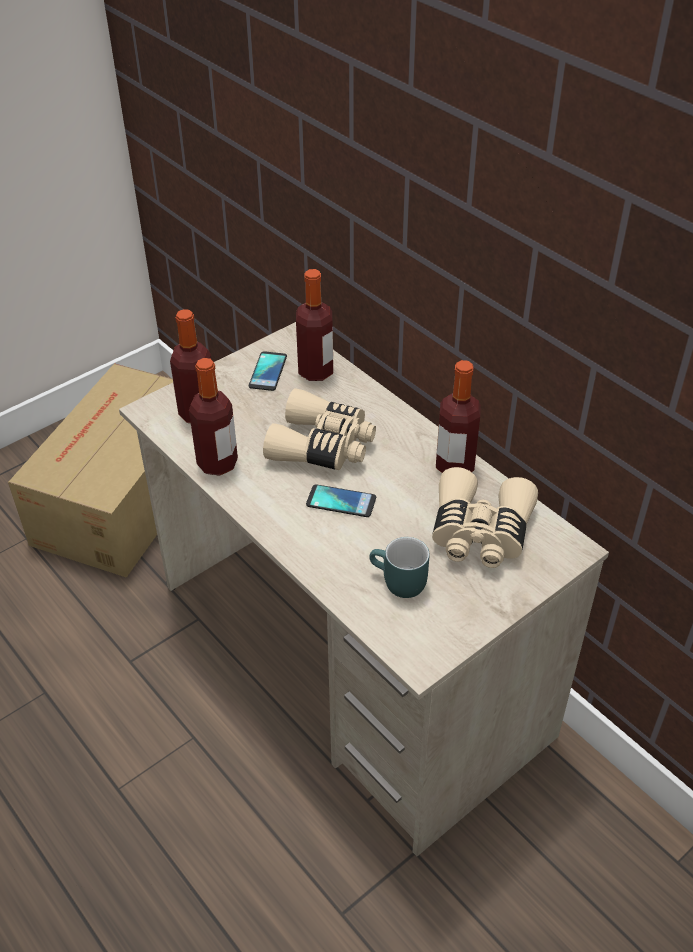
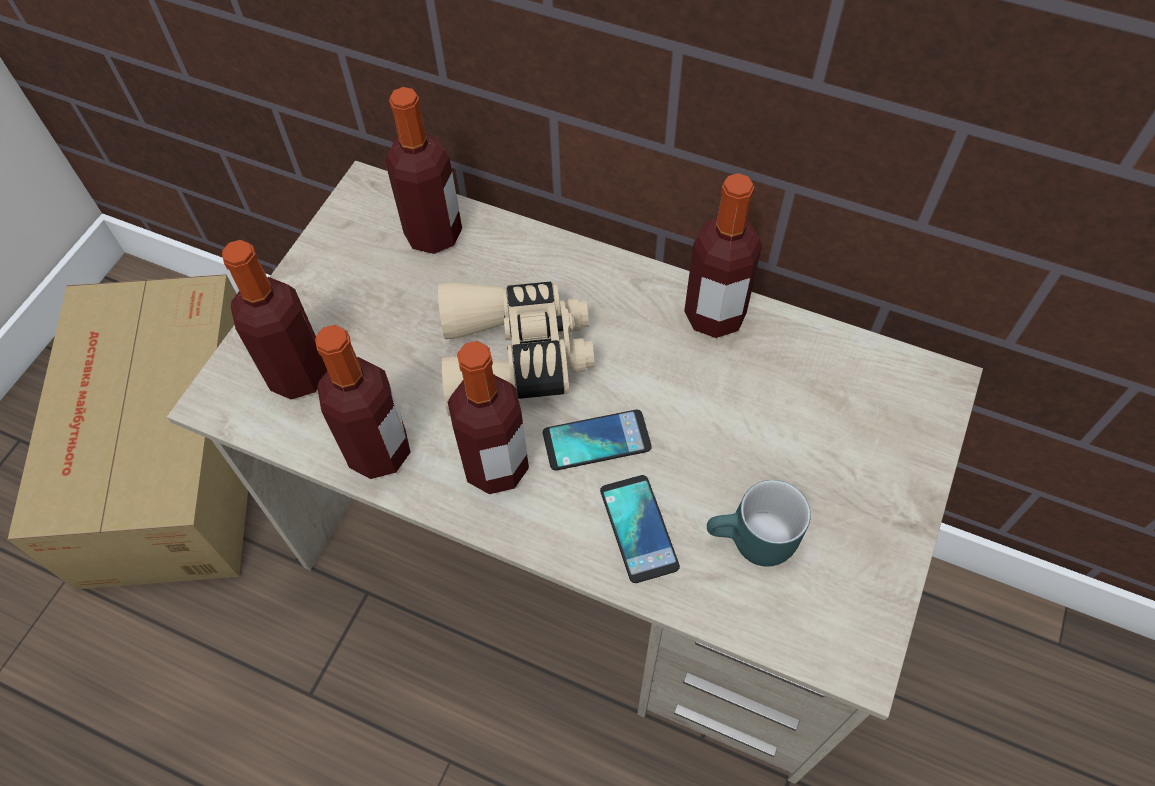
camera: 25 degrees left, 15 degrees up
phone [248,351,287,391] -> phone moved to [600,475,680,583]
beige binoculars [432,467,538,568] -> none
none -> bottle [448,341,529,494]

